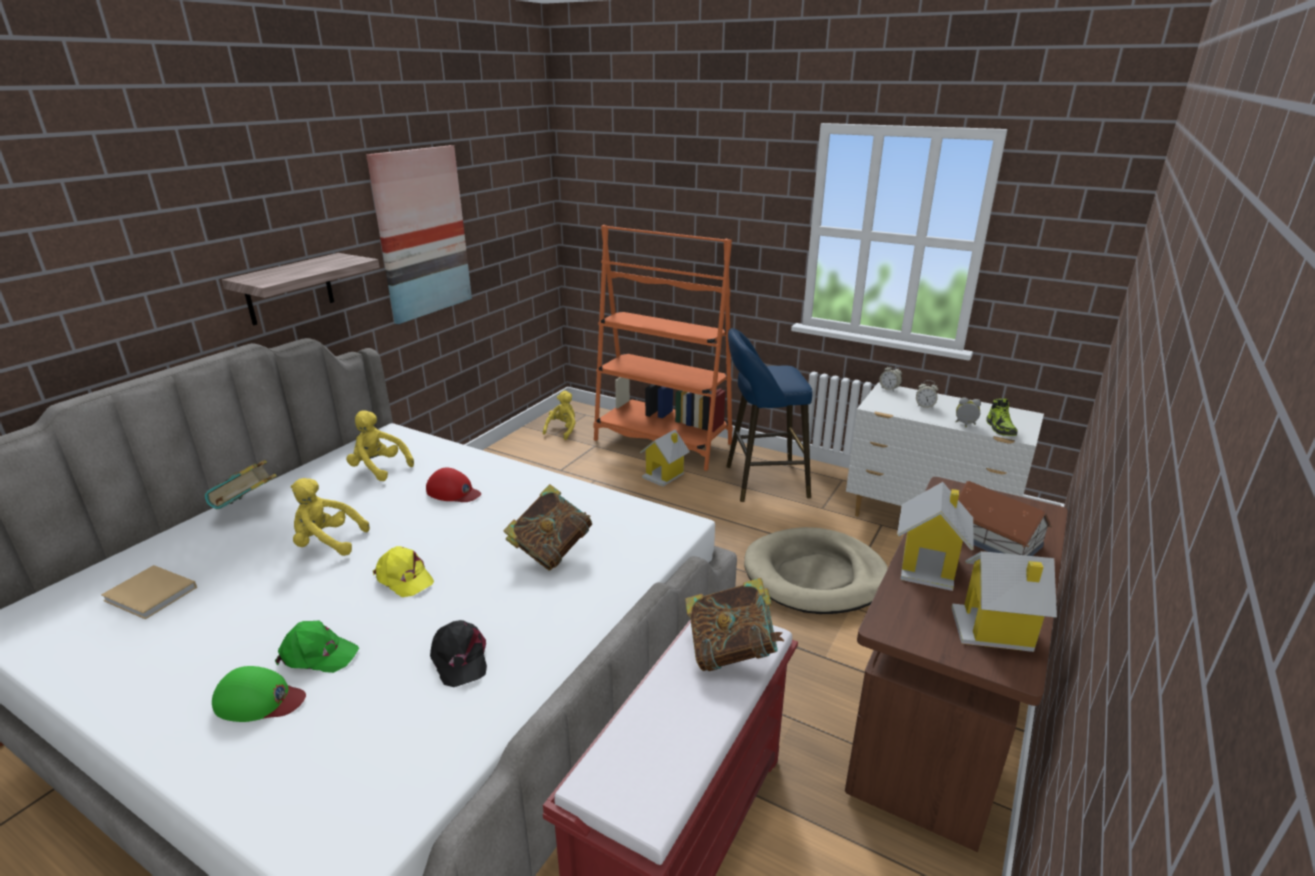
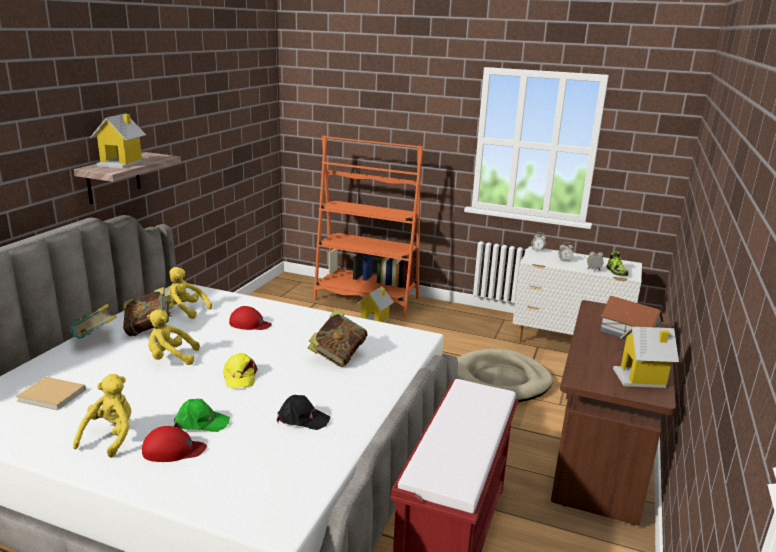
camera: 10 degrees left, 5 degrees down
green cap [212,666,306,722] -> red cap [142,426,207,462]
picture [366,145,472,324] -> none
yellow cap [373,546,434,597] -> yellow cap turned 45 degrees clockwise [223,353,258,389]
black cap [430,620,487,687] -> black cap turned 45 degrees counterclockwise [277,395,331,430]
yellow plush toy [543,391,576,440] -> yellow plush toy moved to [73,374,131,458]
book [685,578,784,671] -> book moved to [123,287,172,336]
blue stool [726,328,813,502] -> none
toy house [897,482,974,591] -> toy house moved to [90,113,146,168]

